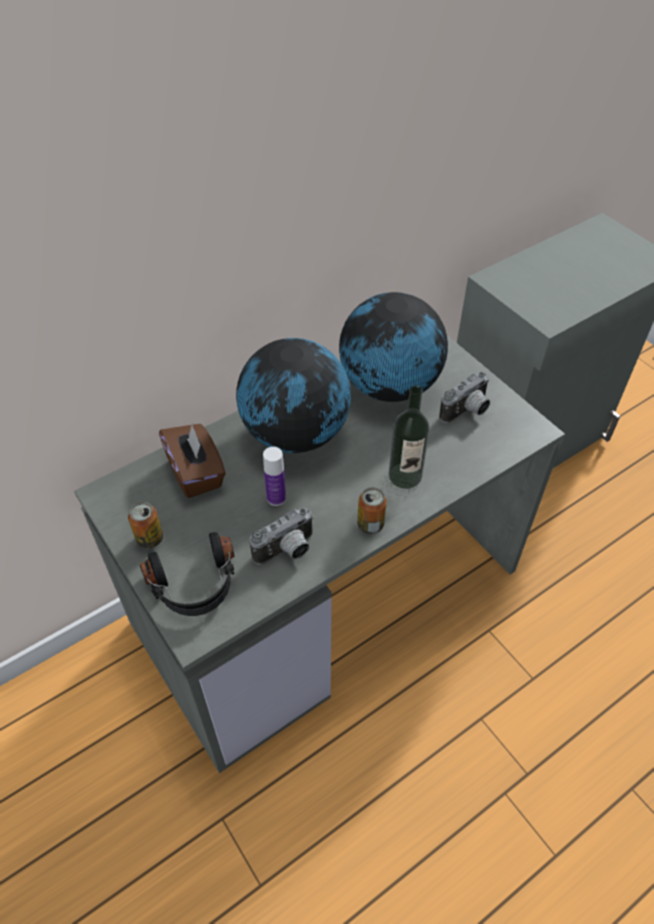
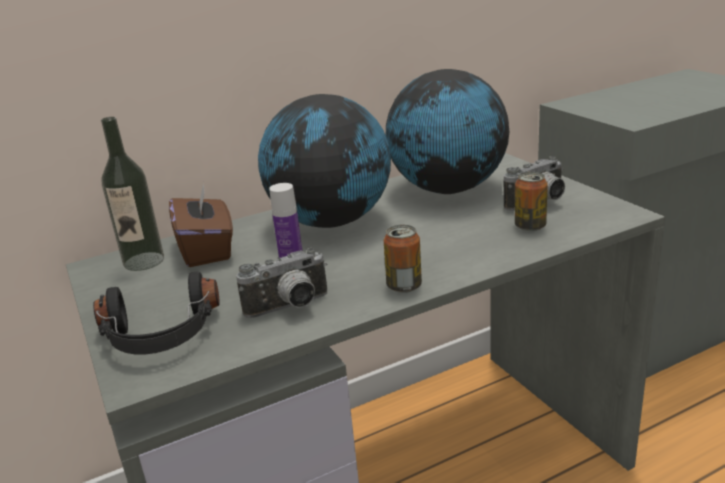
camera: 10 degrees right, 25 degrees down
can [128,502,163,548] -> can moved to [515,172,548,231]
bottle [389,386,429,489] -> bottle moved to [101,117,164,271]

